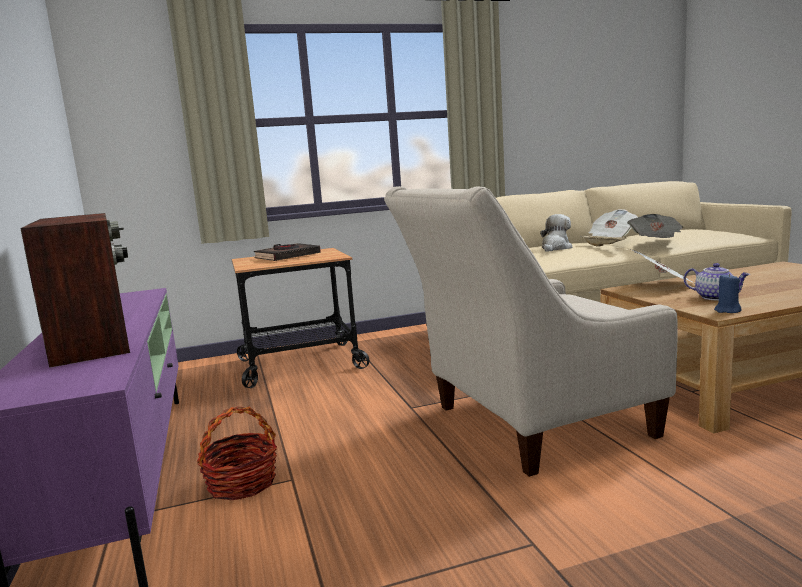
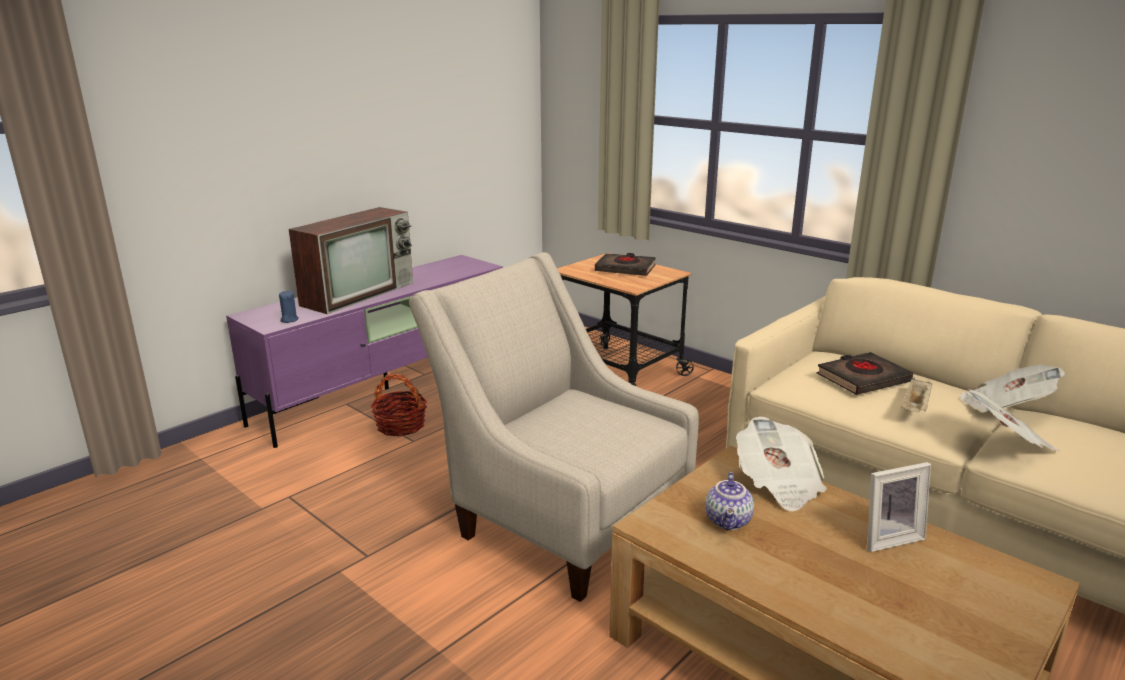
camera: 60 degrees right, 10 degrees up
plush toy [540,214,572,252] -> black book [817,352,913,395]
blue candle [714,273,741,313] -> blue candle moved to [279,291,299,323]
none -> picture frame [867,462,931,552]

